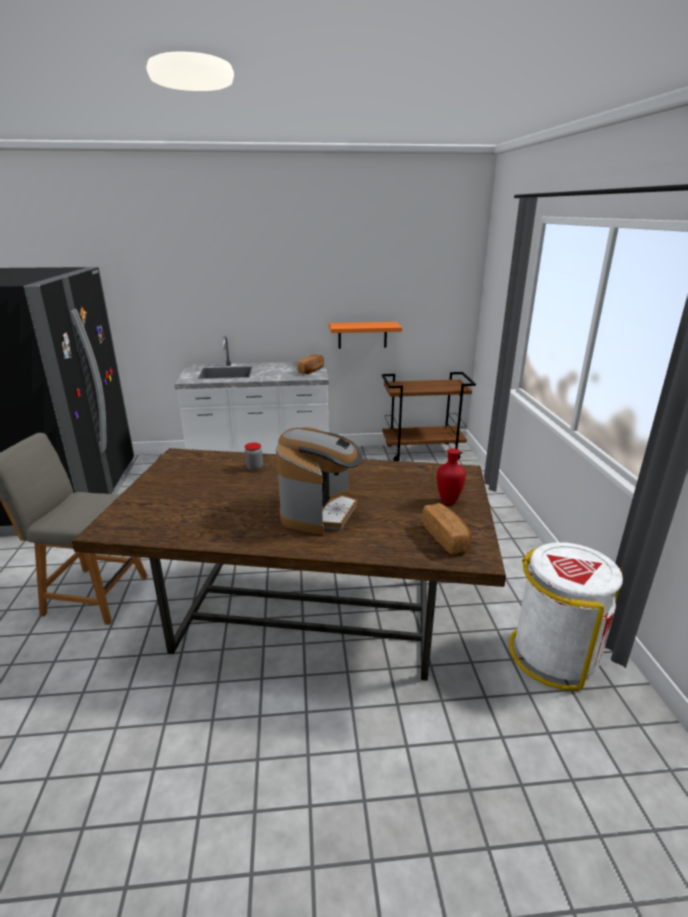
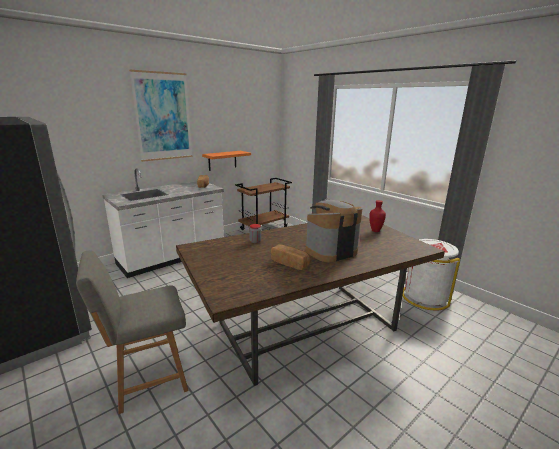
camera: 35 degrees left, 5 degrees down
coffee machine [276,427,363,535] -> coffee machine turned 105 degrees counterclockwise [306,199,363,262]
bread [422,503,472,554] -> bread moved to [271,244,310,270]
none -> picture [129,70,193,162]

